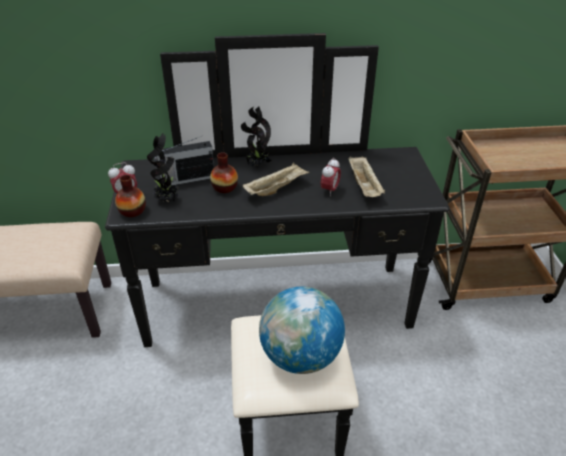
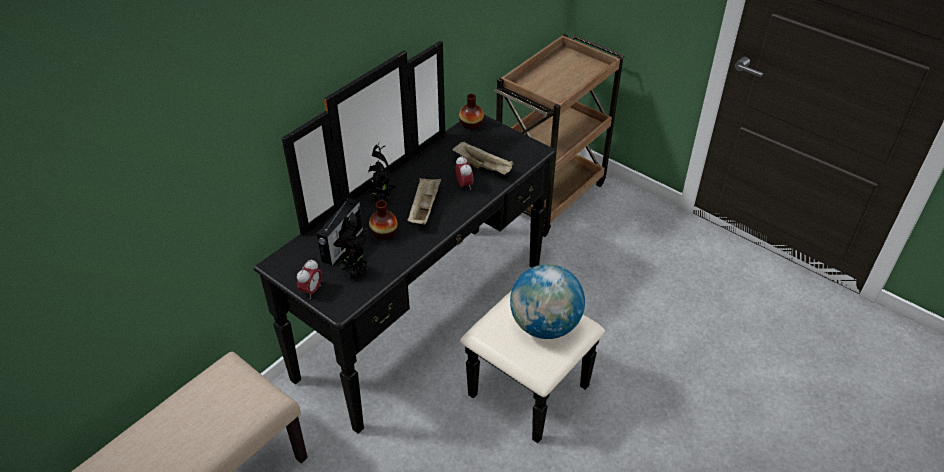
camera: 45 degrees left, 5 degrees up
vase [115,175,146,217] -> vase moved to [459,94,484,130]

